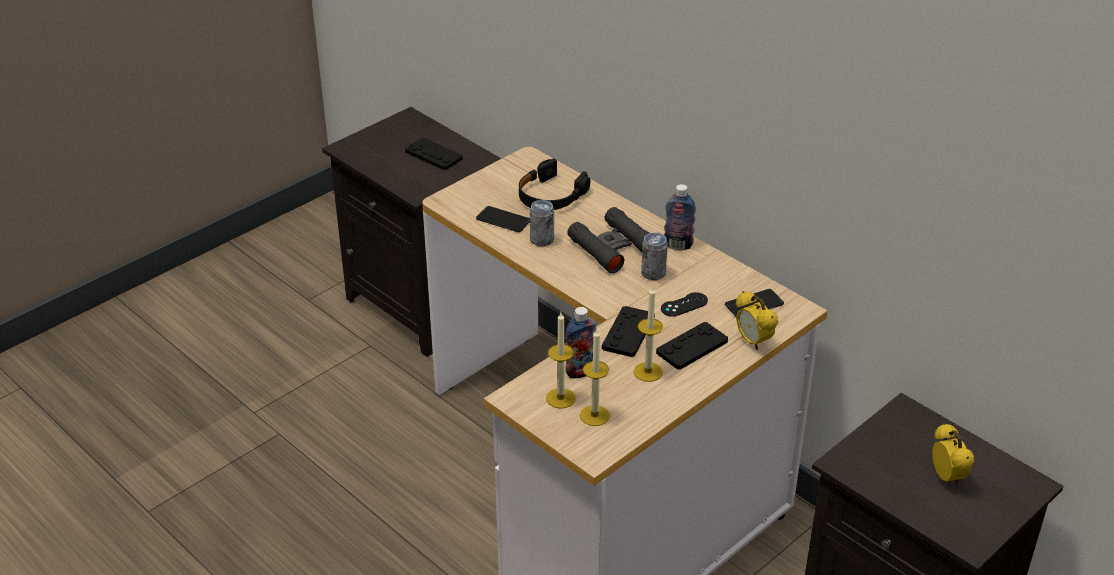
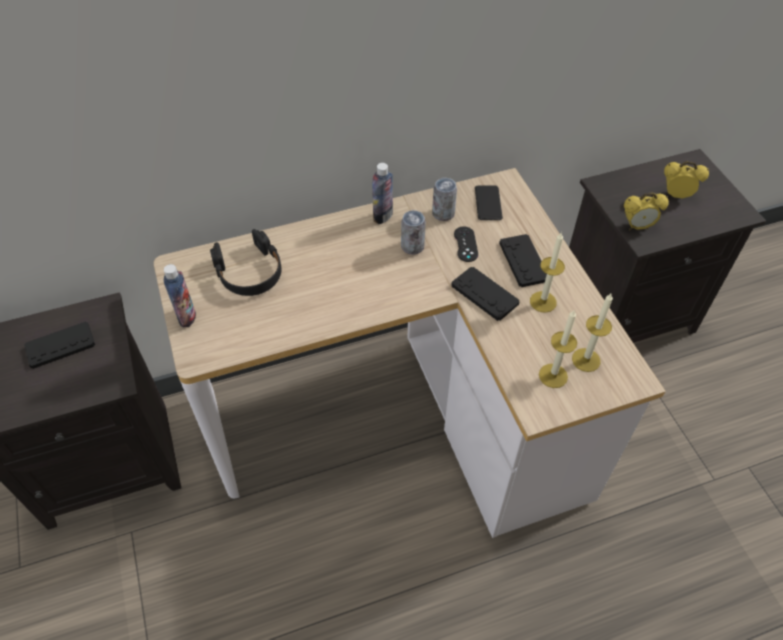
camera: 65 degrees left, 15 degrees up
phone [476,206,530,232] -> none
can [530,200,554,247] -> can moved to [432,178,457,221]
bottle [565,307,596,378] -> bottle moved to [163,264,196,327]
black binoculars [567,207,650,273] -> none
alarm clock [736,291,778,350] -> alarm clock moved to [624,192,669,231]

